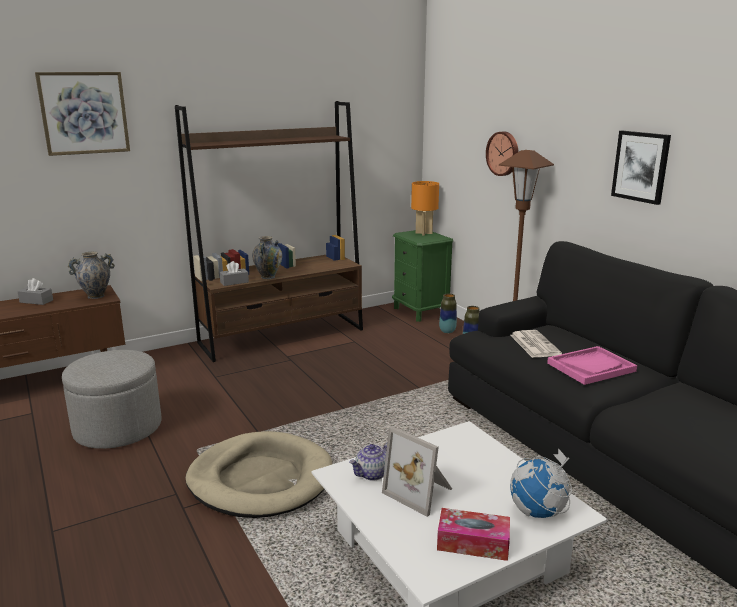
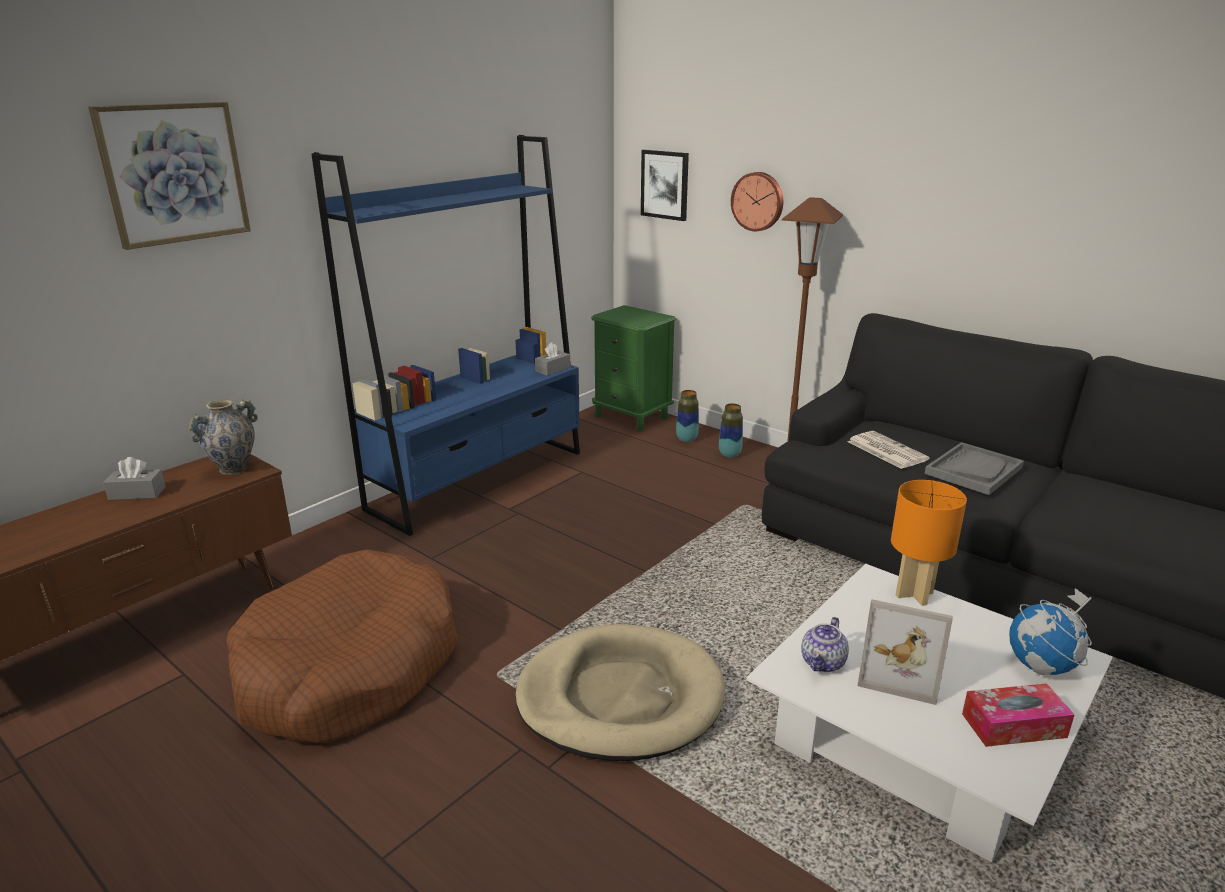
camera: 20 degrees left, 5 degrees up
grey ottoman [62,350,162,449] -> brown dog bed [226,549,457,743]
brown bookcase [175,101,363,362] -> blue bookcase [311,135,580,536]
grey tissue box [219,261,249,286] -> grey tissue box moved to [535,342,570,376]
vase [252,236,282,279] -> none
orange table lamp [411,181,439,235] -> orange table lamp moved to [891,480,967,606]
pink tray [547,346,637,385] -> grey tray [925,442,1024,495]
picture [611,131,671,205] -> picture moved to [641,150,689,221]

